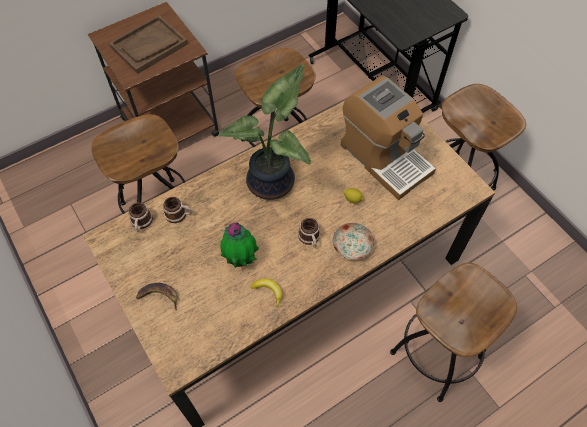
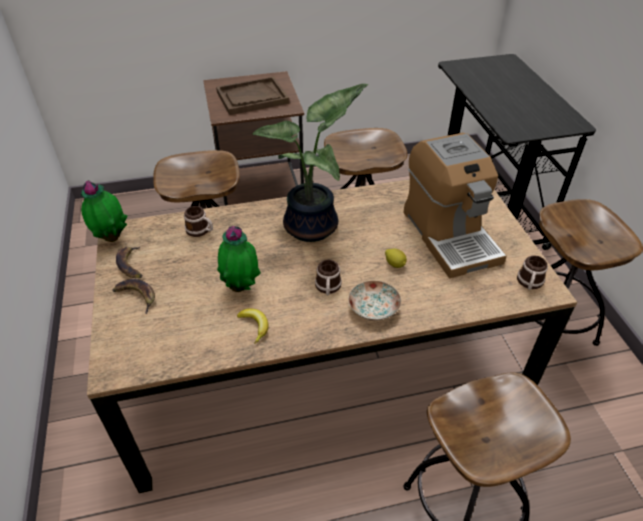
camera: 20 degrees right, 15 degrees down
mug [128,202,153,232] -> mug moved to [517,255,548,290]
none -> potted plant [80,180,128,242]
none -> banana [116,247,142,278]

